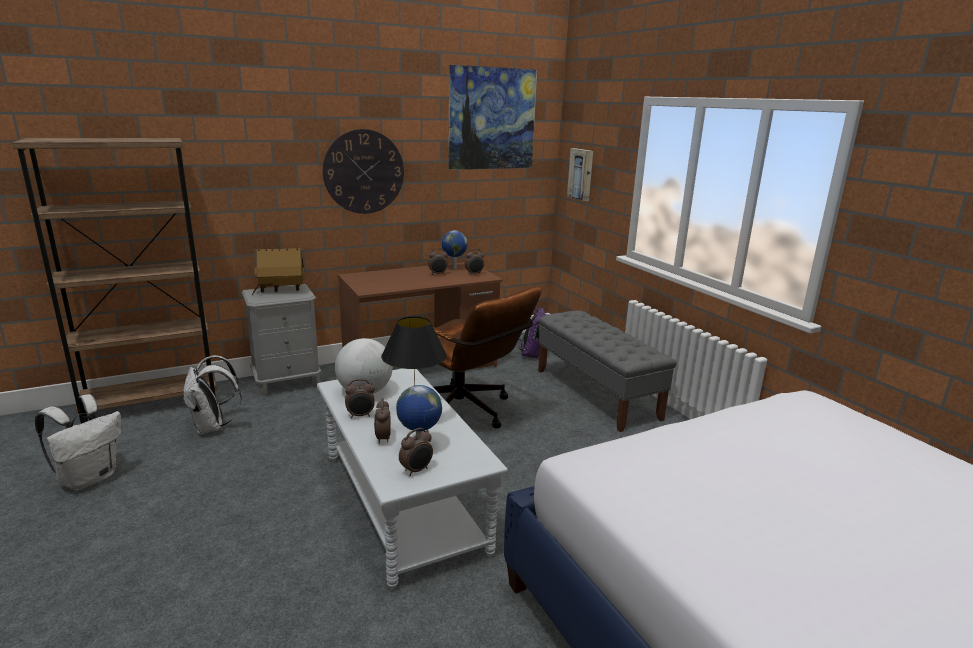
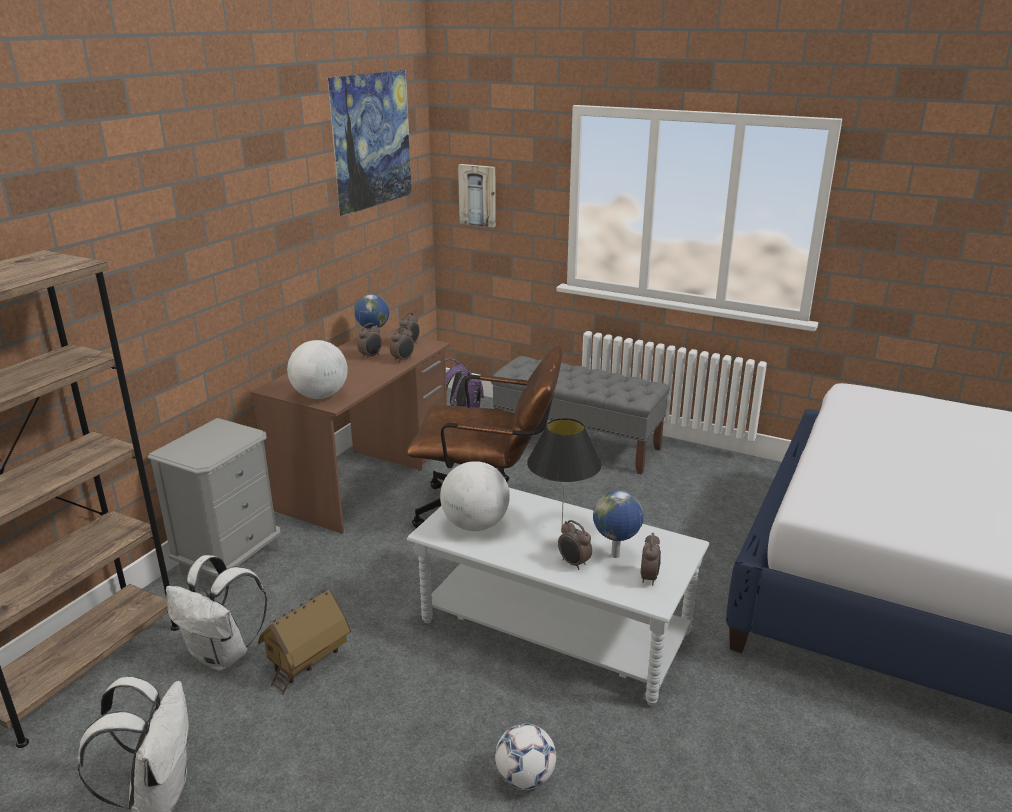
camera: 35 degrees left, 5 degrees up
toy house [252,248,304,295] -> toy house moved to [258,589,351,695]
wall clock [323,129,404,214] -> none
alarm clock [345,379,375,418] -> alarm clock moved to [390,326,414,363]
none -> globe [287,340,348,399]
none -> football [495,724,556,790]

